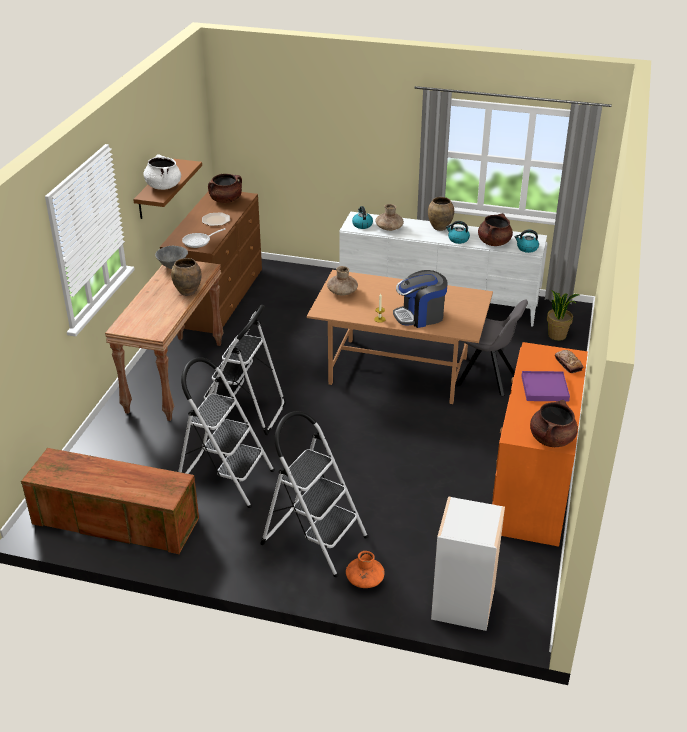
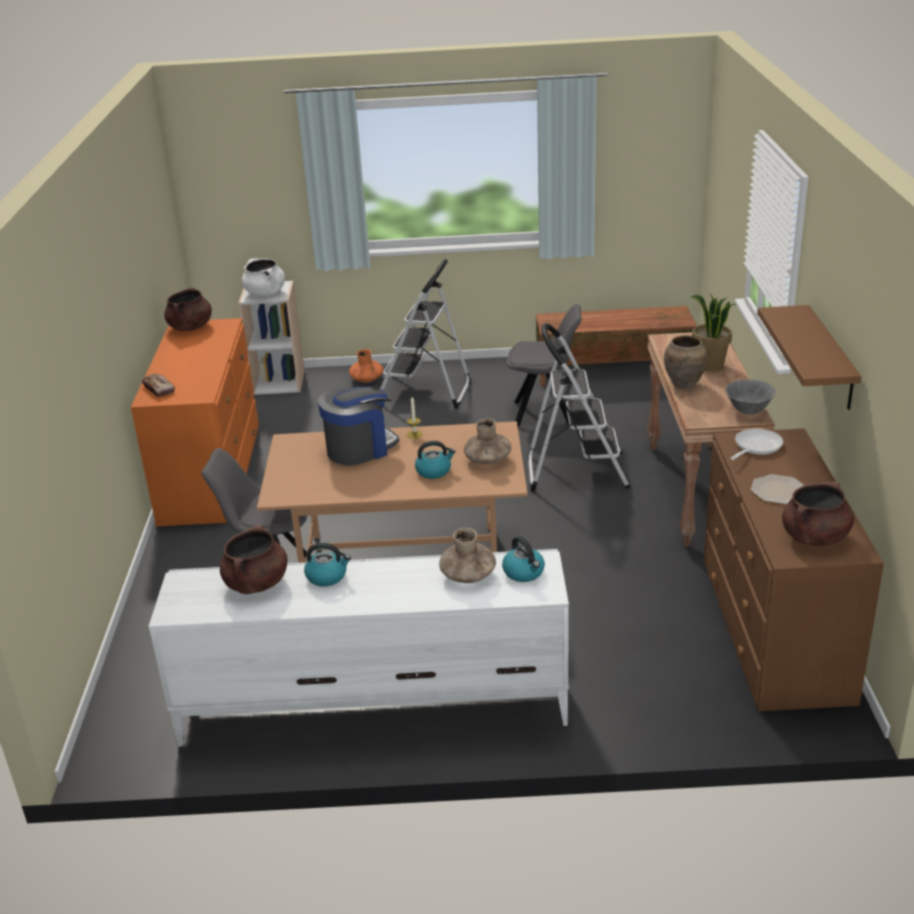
camera: 165 degrees right, 5 degrees down
white cooking pot [144,154,181,190] -> white cooking pot moved to [242,258,285,296]
step ladder [178,357,275,508] -> grey chair [507,304,582,427]
brown vase [428,197,454,231] -> none
kettle [515,230,539,253] -> kettle moved to [415,441,456,479]
purple tray [521,371,570,402] -> none
potted plant [547,290,580,341] -> potted plant moved to [691,294,736,371]

